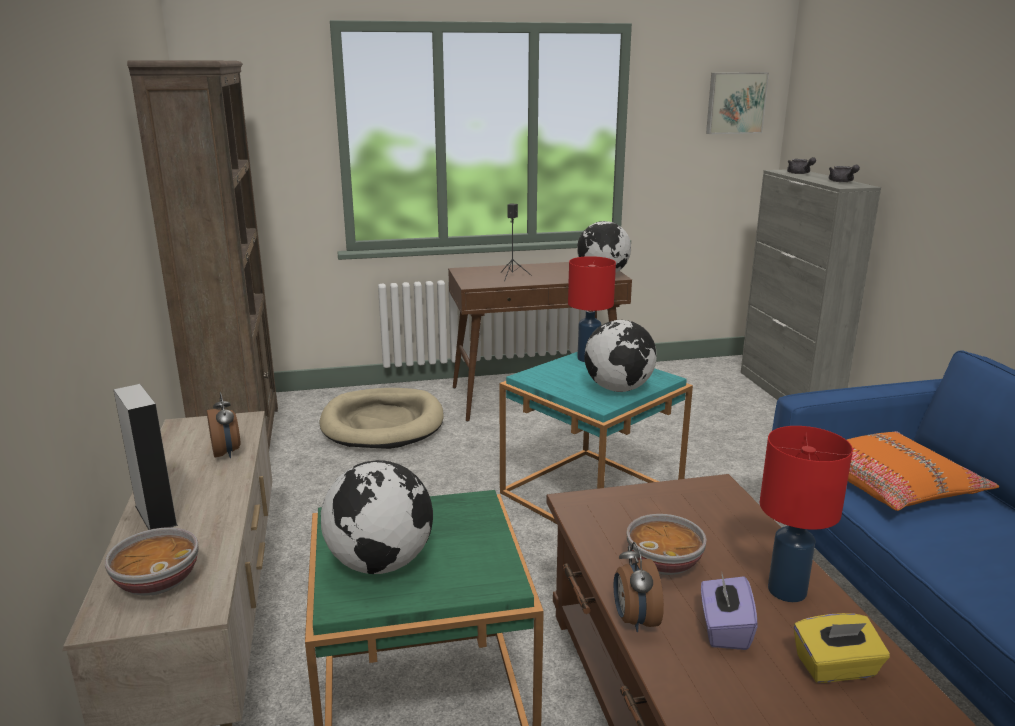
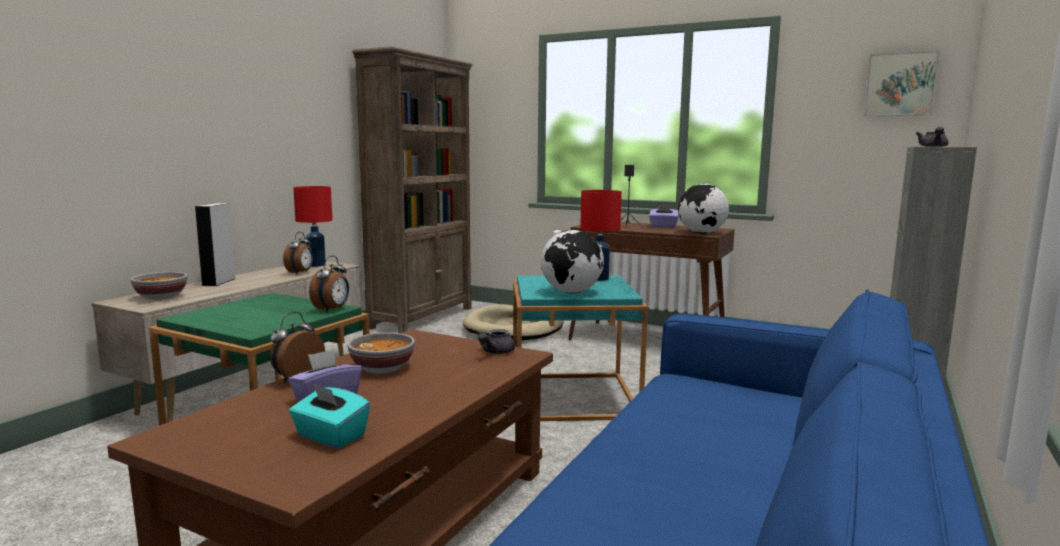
camera: 40 degrees right, 10 degrees down
globe [321,460,433,574] -> none
red table lamp [759,426,853,602] -> red table lamp moved to [293,186,332,267]
yellow tissue box [794,613,890,683] -> turquoise tissue box [289,383,370,448]
grey teapot [829,165,860,182] -> grey teapot moved to [476,329,515,354]
orange pillow [847,431,999,511] -> none
none -> alarm clock [309,256,349,312]
none -> purple tissue box [649,204,679,228]

